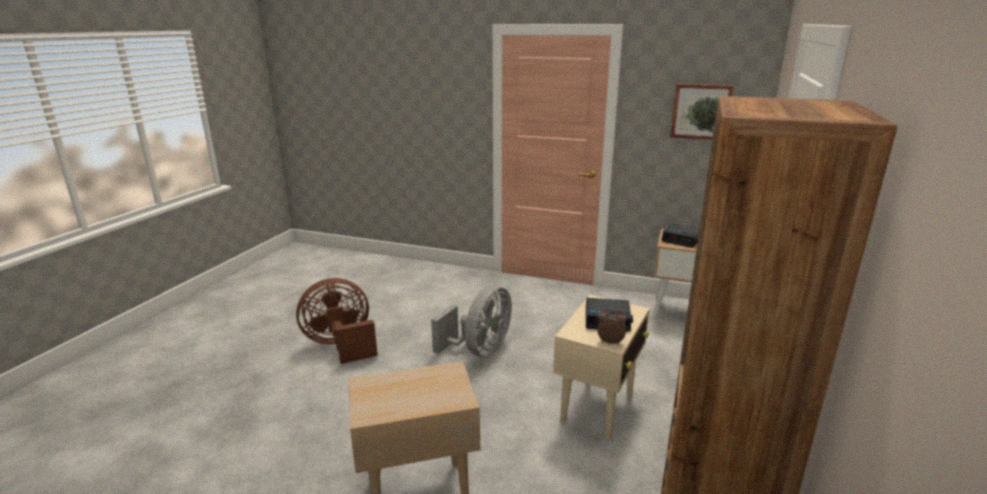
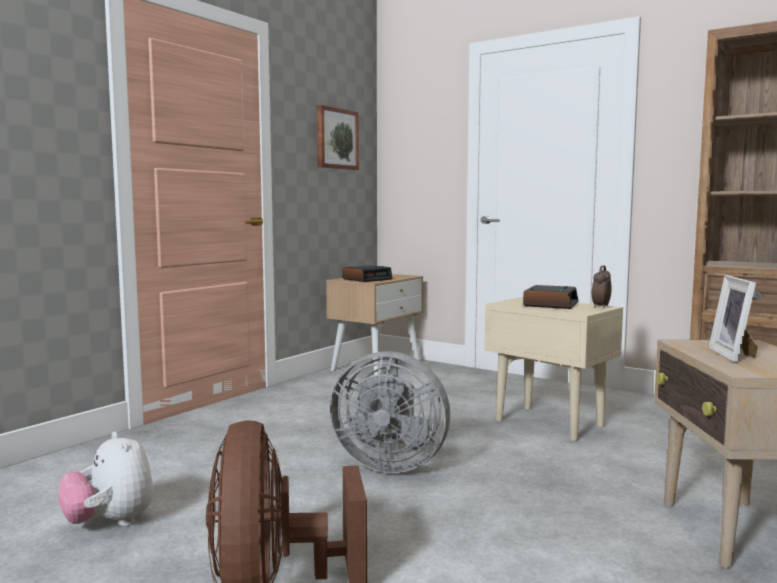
camera: 75 degrees left, 15 degrees down
grey fan [431,285,512,357] -> grey fan turned 150 degrees clockwise [330,351,450,473]
none -> plush toy [58,432,154,526]
none -> picture frame [709,275,757,363]

